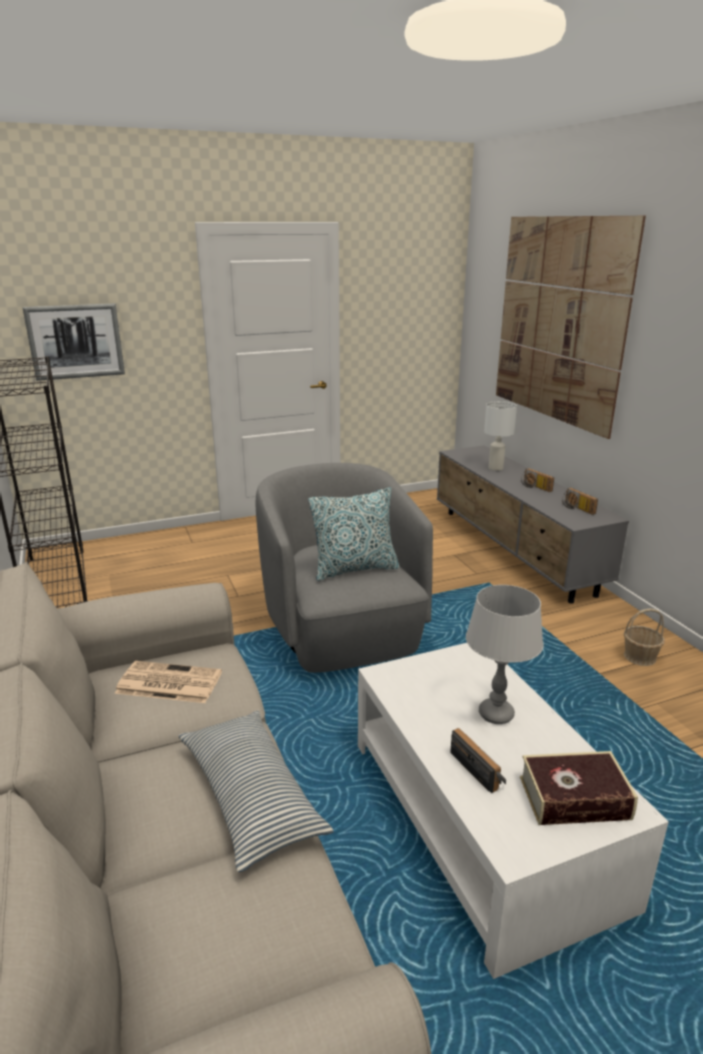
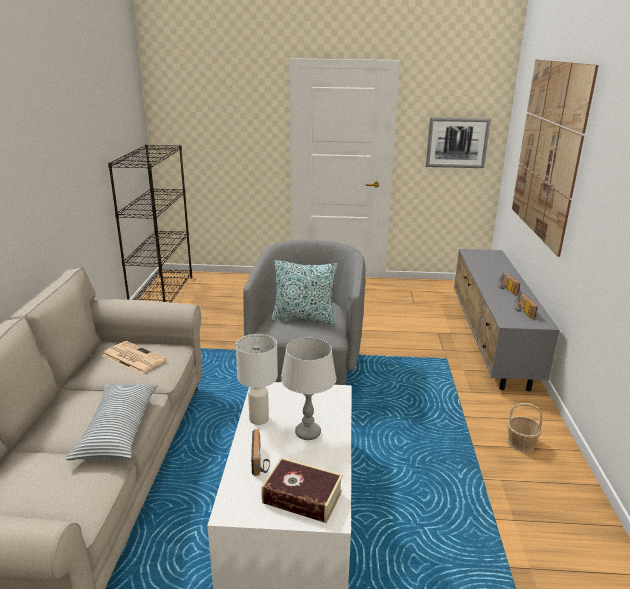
camera: 25 degrees right, 0 degrees up
picture [22,304,125,381] -> picture moved to [426,117,491,168]
white table lamp [484,401,517,471] -> white table lamp moved to [236,334,278,425]

